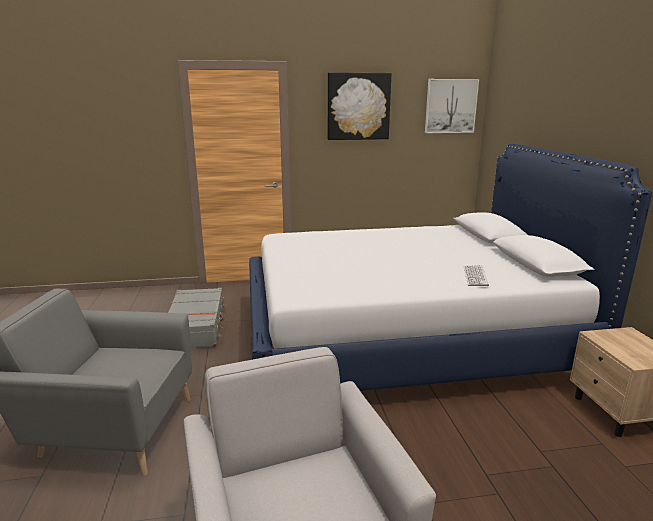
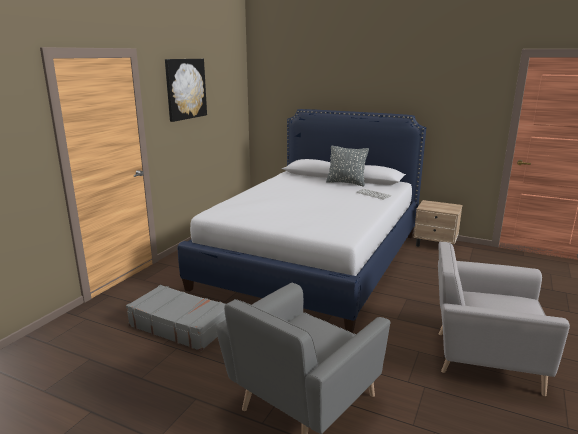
camera: 55 degrees left, 0 degrees up
picture [425,79,479,133] -> none
none -> grey pillow [326,146,369,186]

